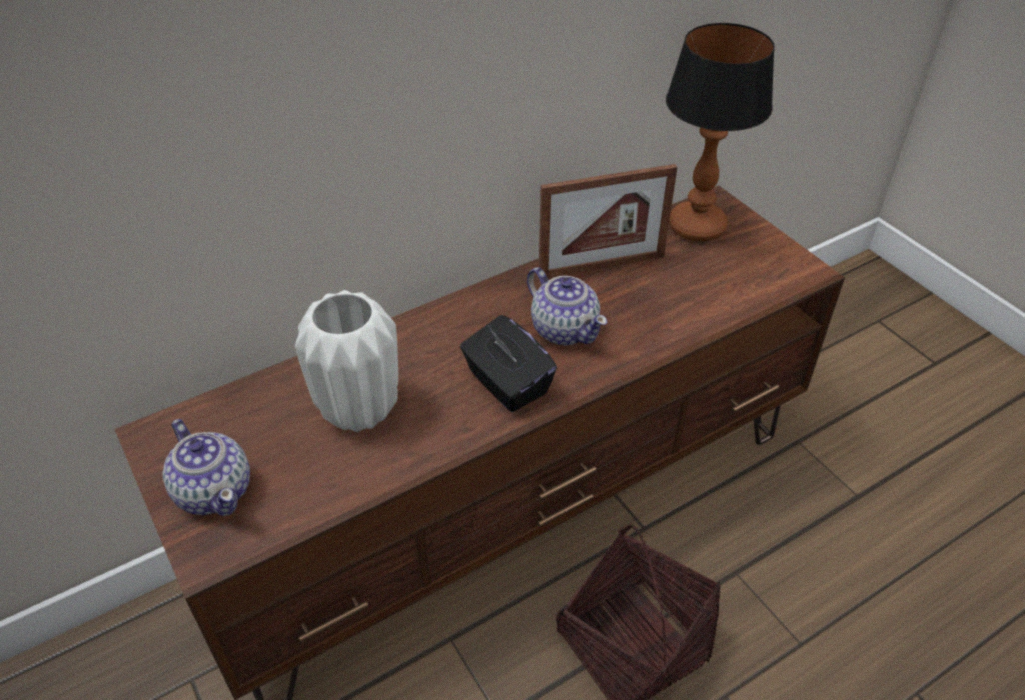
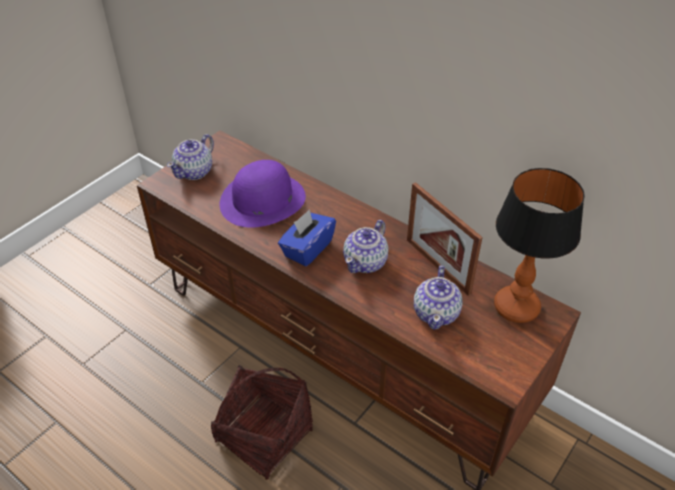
camera: 70 degrees right, 0 degrees up
white vase [295,290,398,432] -> purple hat [220,160,306,228]
black tissue box [460,315,557,412] -> blue tissue box [278,209,336,267]
none -> teapot [414,265,463,330]

